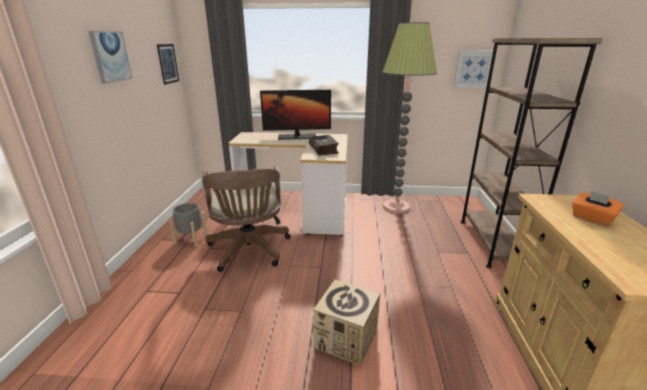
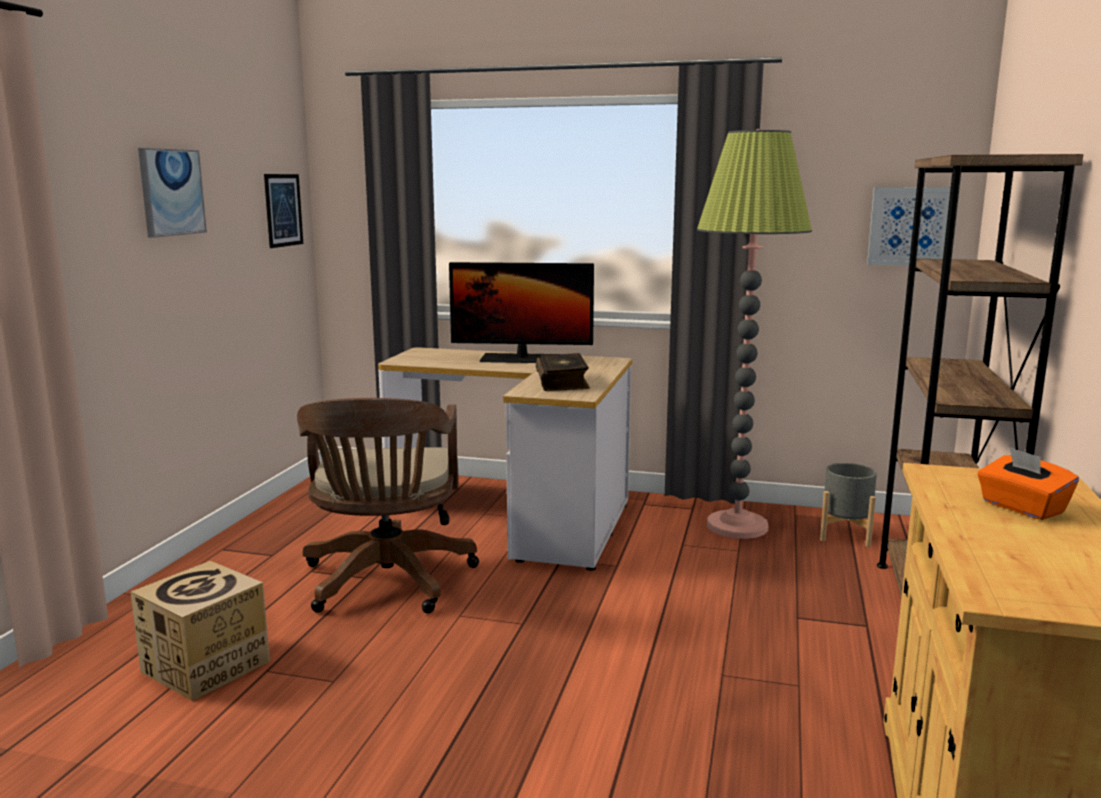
camera: 10 degrees right, 10 degrees down
grey planter [169,203,208,247] -> grey planter moved to [820,463,877,547]
cardboard box [313,279,380,366] -> cardboard box moved to [130,561,270,701]

